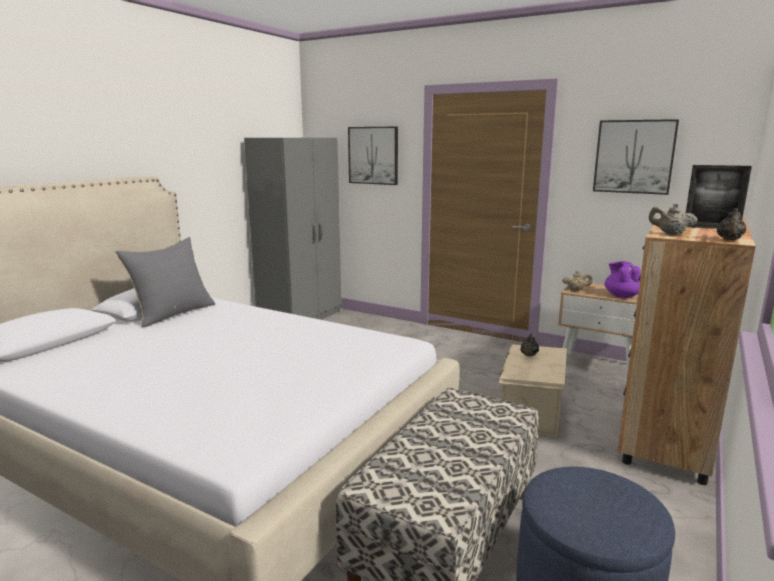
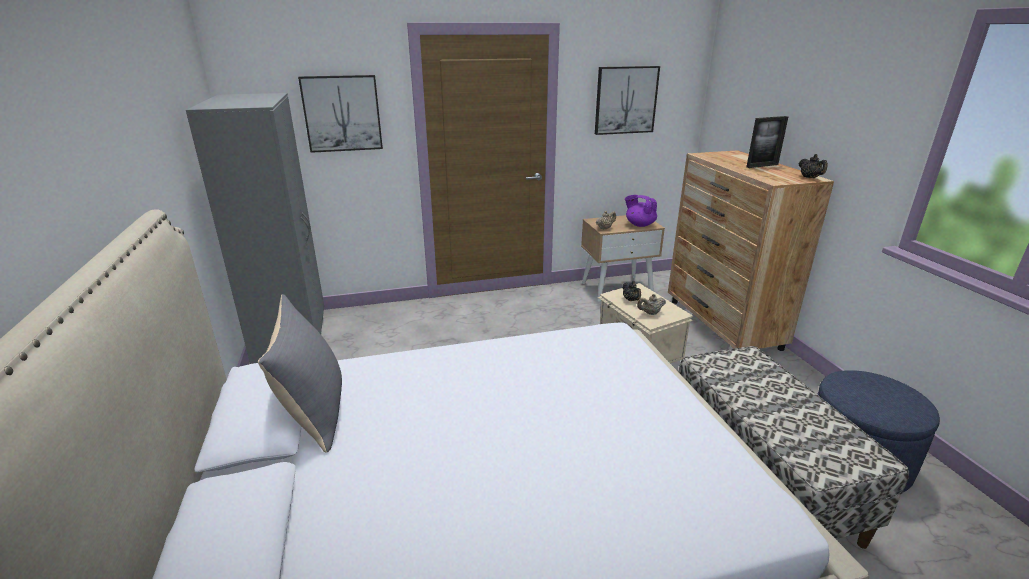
camera: 45 degrees left, 10 degrees up
beige teapot [649,203,698,235] -> beige teapot moved to [637,294,666,315]

